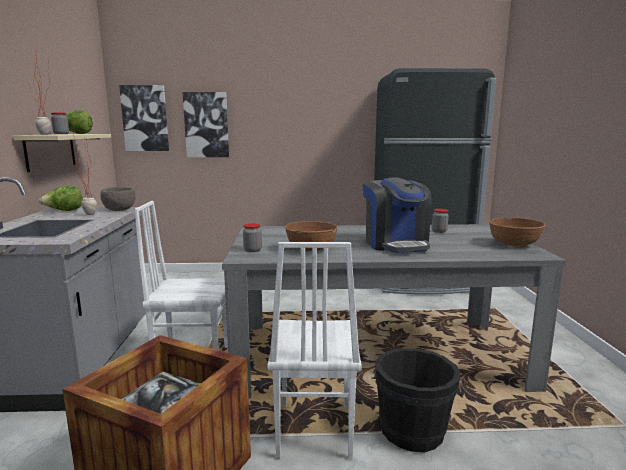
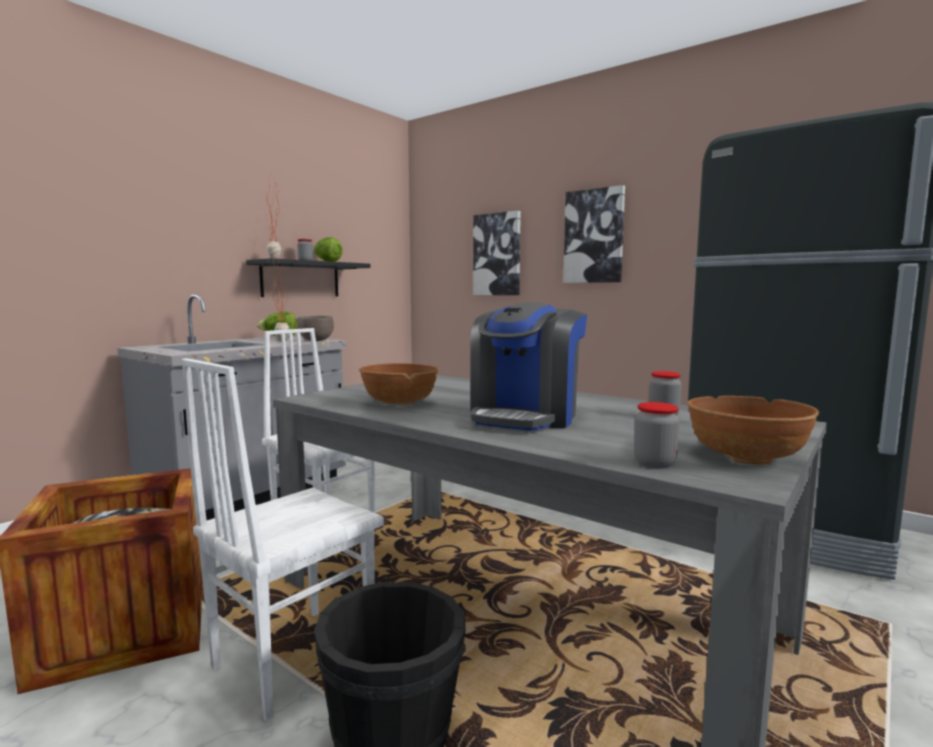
camera: 40 degrees right, 5 degrees down
beige shelf [13,134,111,172] -> black shelf [246,258,371,297]
picture [119,85,169,151] -> picture moved to [563,185,625,283]
jar [243,223,262,252] -> jar moved to [634,402,679,468]

